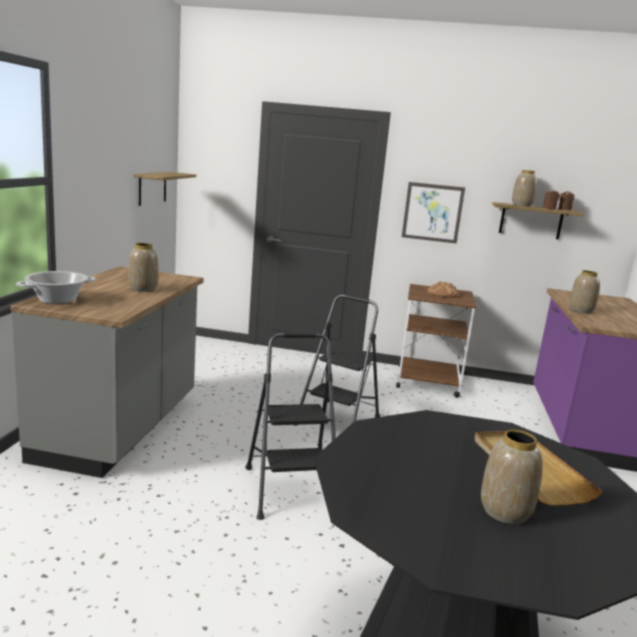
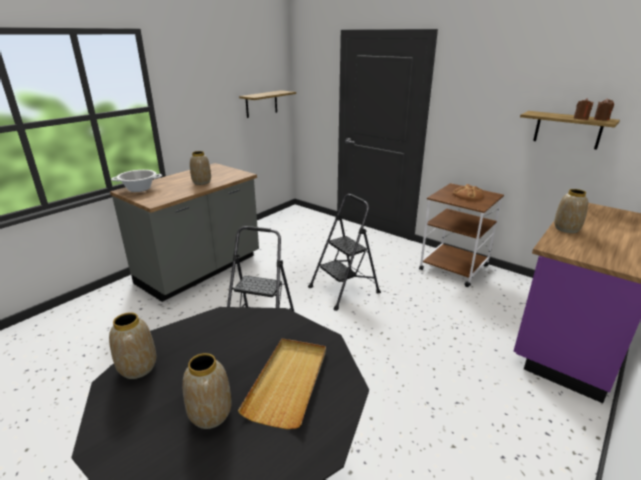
camera: 30 degrees right, 10 degrees up
picture [402,182,465,244] -> none
vase [512,170,537,207] -> vase moved to [109,312,156,379]

